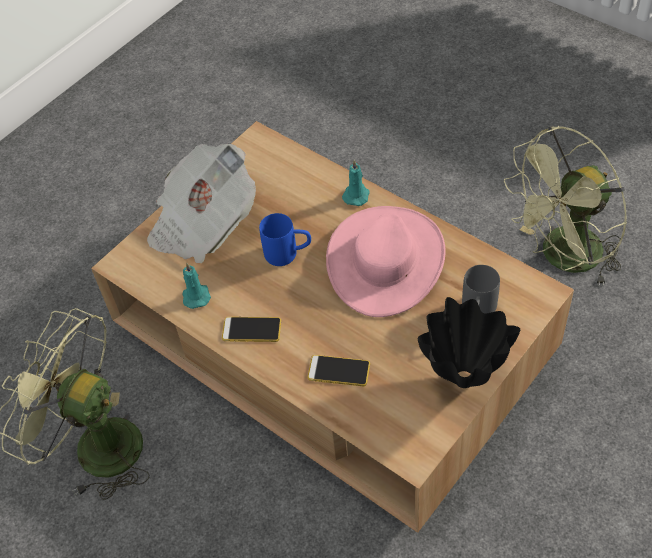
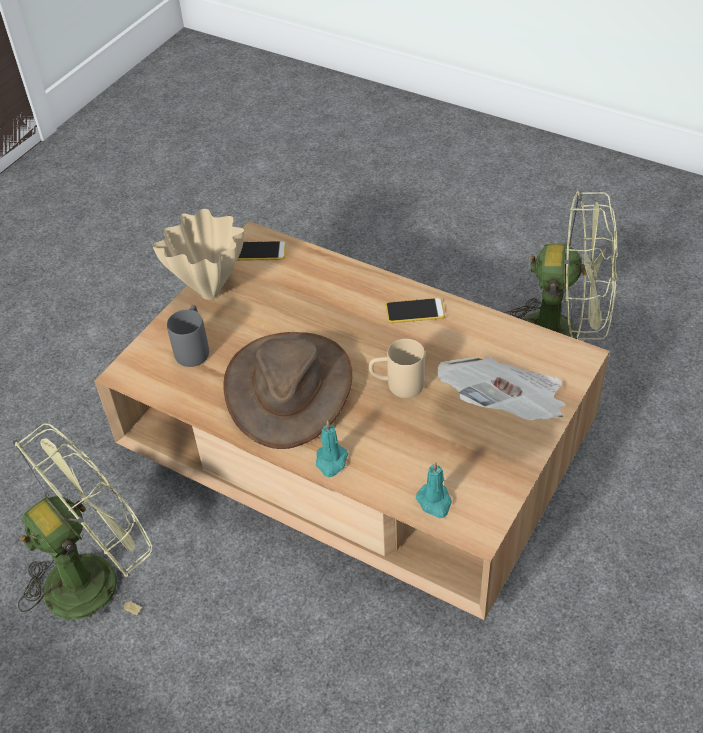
camera: 170 degrees right, 5 degrees down
turquoise candle [182,263,211,309] -> turquoise candle moved to [416,461,452,518]
blue mug [259,213,311,266] -> beige mug [369,339,425,398]
phone [307,355,370,386] -> phone moved to [237,241,286,261]
pink hat [326,206,446,317] -> brown hat [223,332,352,449]
black vase [418,297,520,388] -> beige vase [152,209,244,300]

